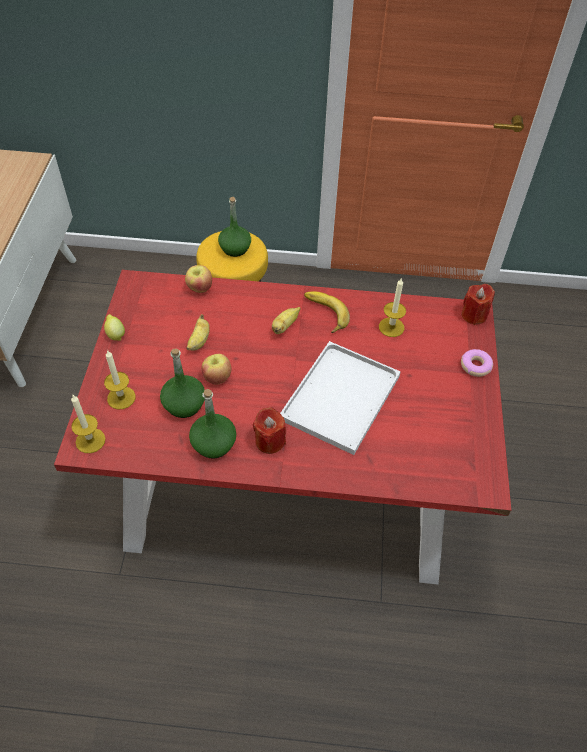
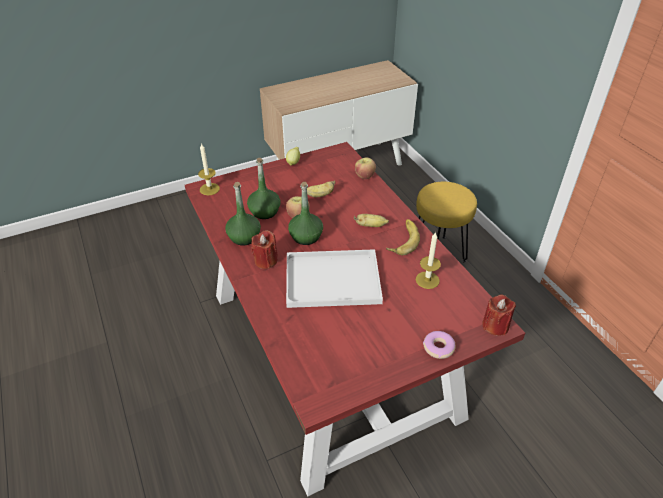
camera: 60 degrees right, 10 degrees down
candle [104,350,136,409] -> none
green bottle [218,197,251,257] -> green bottle moved to [288,182,323,245]

